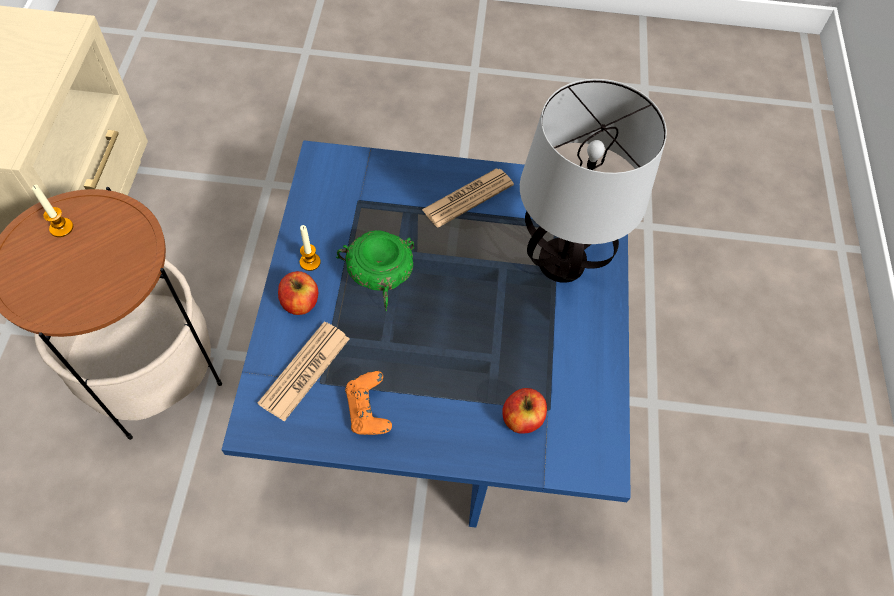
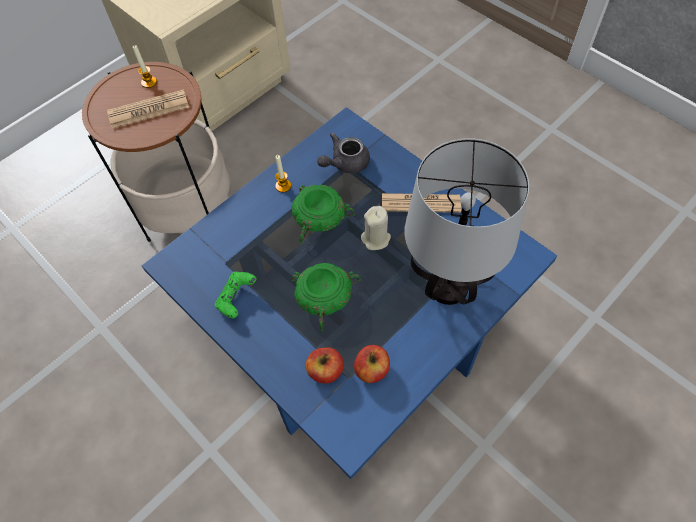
camera: 45 degrees right, 0 degrees up
newspaper [258,322,350,422] -> newspaper moved to [107,89,189,128]
apple [278,271,318,315] -> apple moved to [354,345,390,383]
orange game controller [345,371,392,435] -> green game controller [215,271,256,319]
none -> green bowl [292,263,361,332]
none -> grey teapot [317,133,370,174]
none -> beige candle [361,206,391,250]

